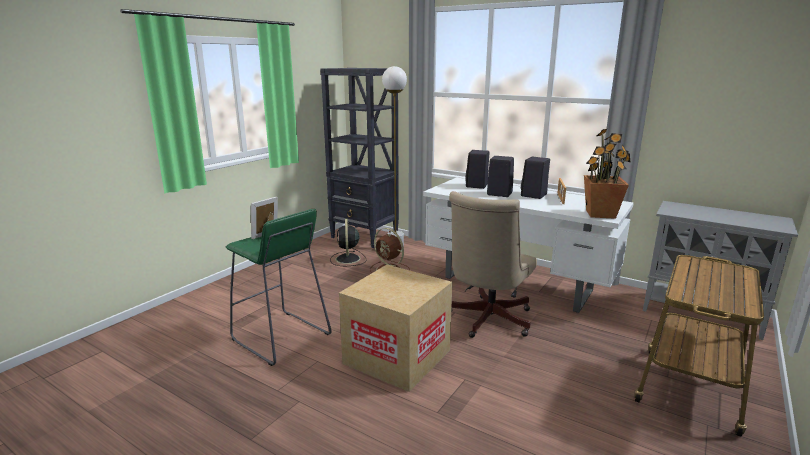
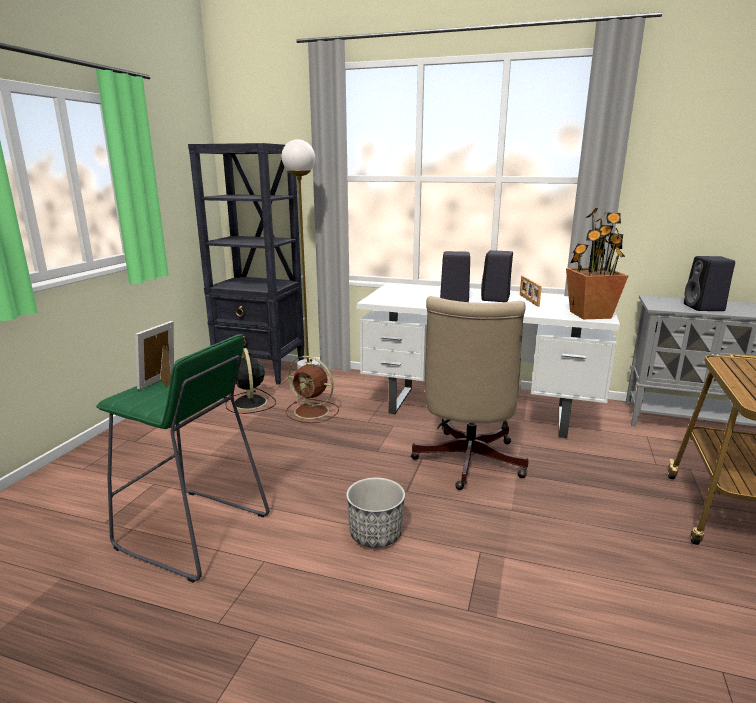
camera: 15 degrees left, 0 degrees up
cardboard box [339,265,452,392] -> planter [346,478,405,548]
black speaker [466,150,490,189] -> black speaker moved to [684,256,735,311]

